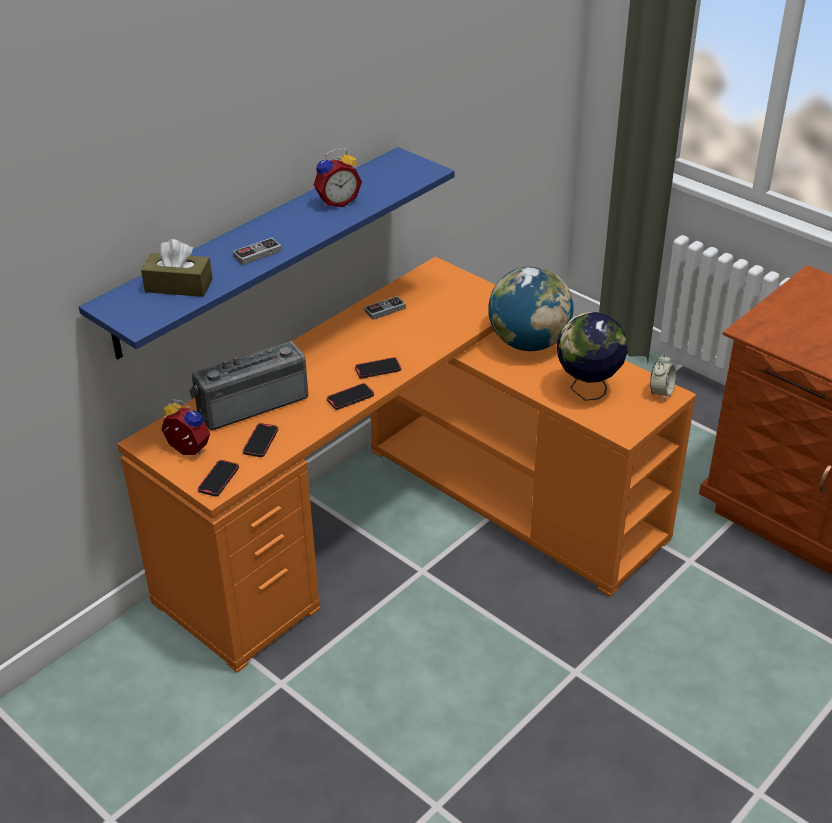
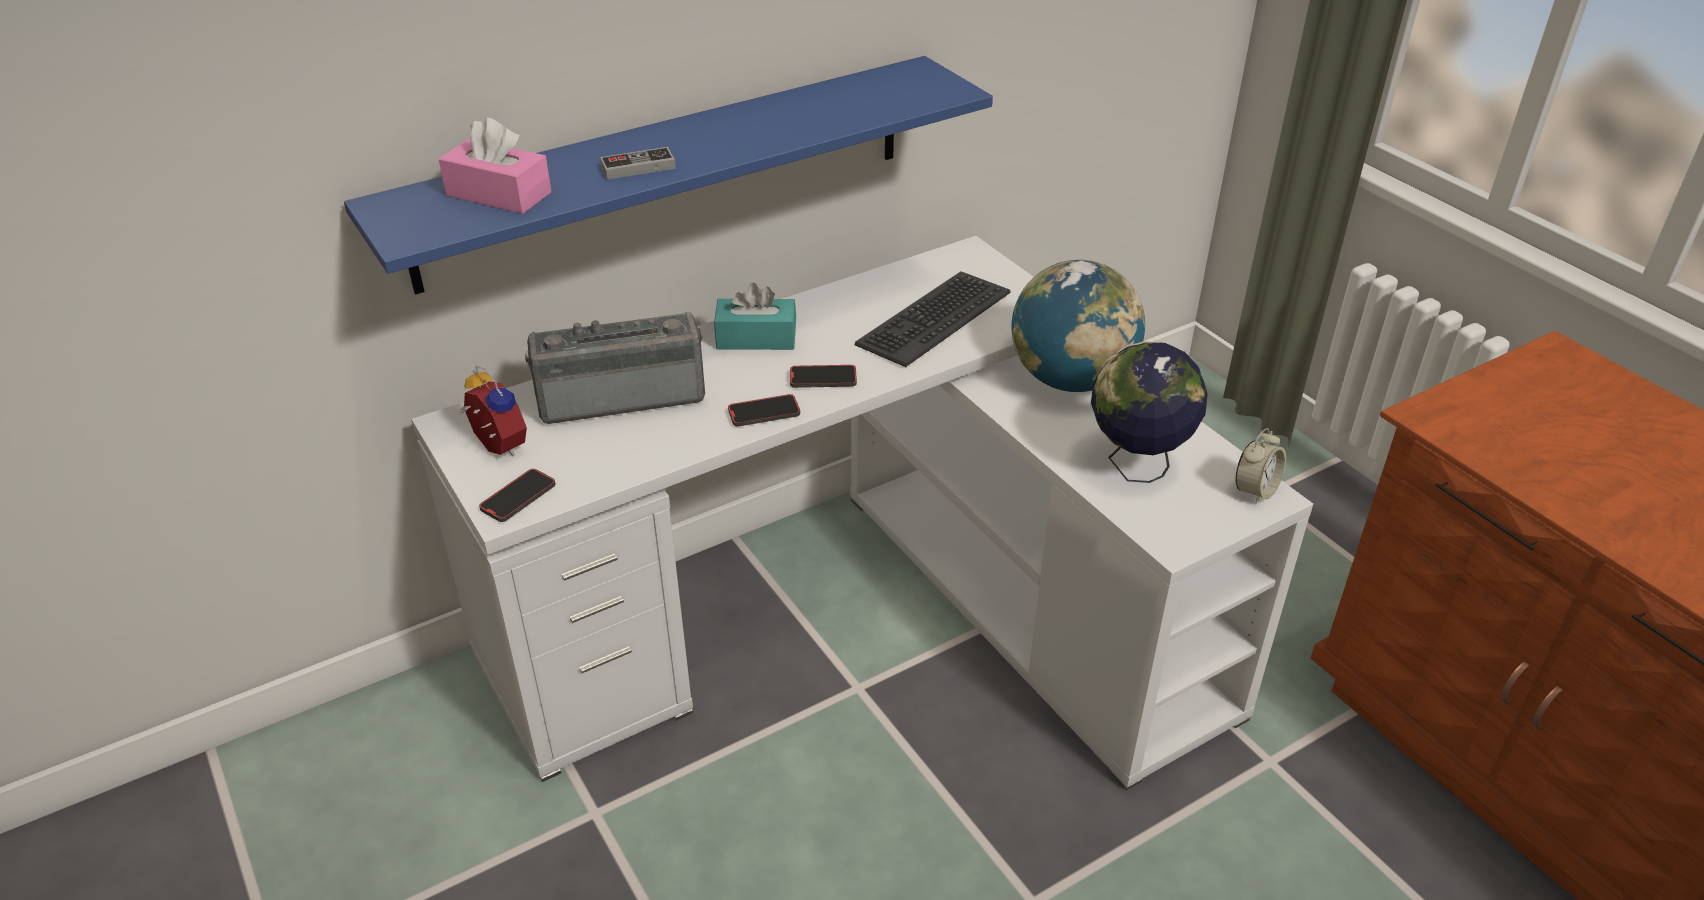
camera: 15 degrees right, 0 degrees up
orange desk [117,256,696,673] -> white desk [411,236,1313,791]
brown tissue box [141,239,213,297] -> pink tissue box [439,117,551,214]
phone [243,423,278,457] -> none
alarm clock [314,148,362,207] -> none
game controller [364,296,406,320] -> none
none -> turquoise tissue box [714,283,796,350]
none -> keyboard [855,271,1010,367]

